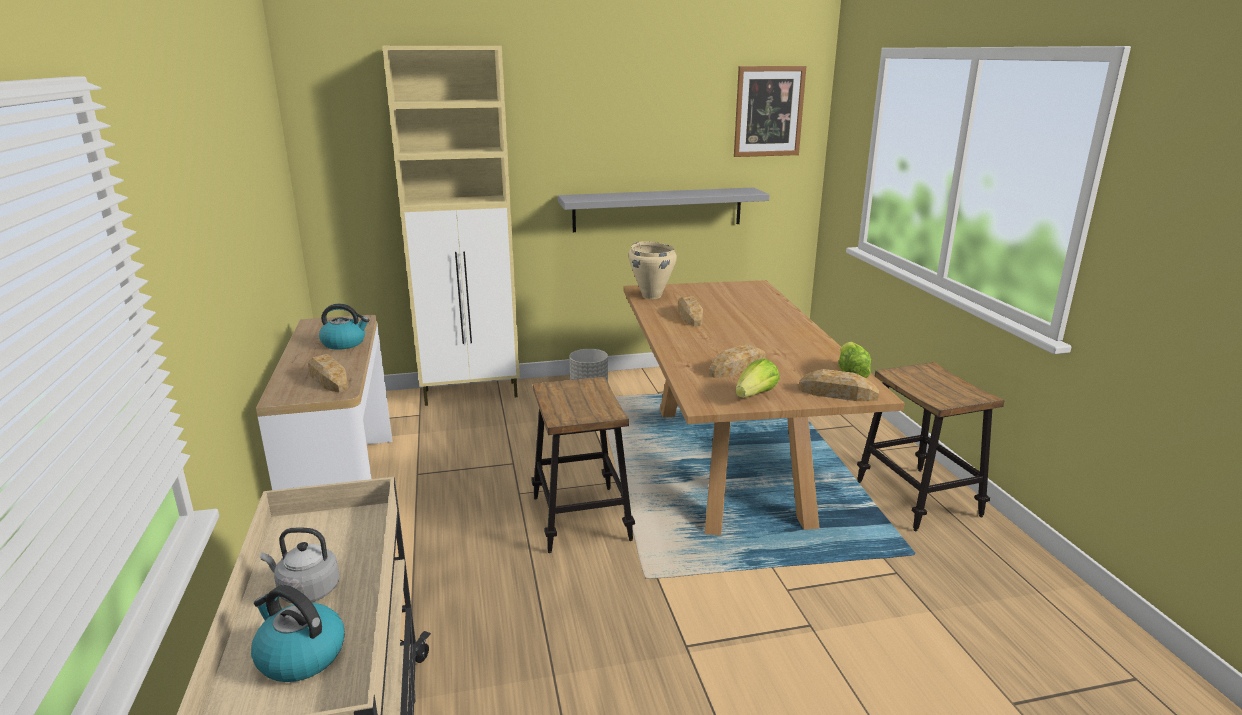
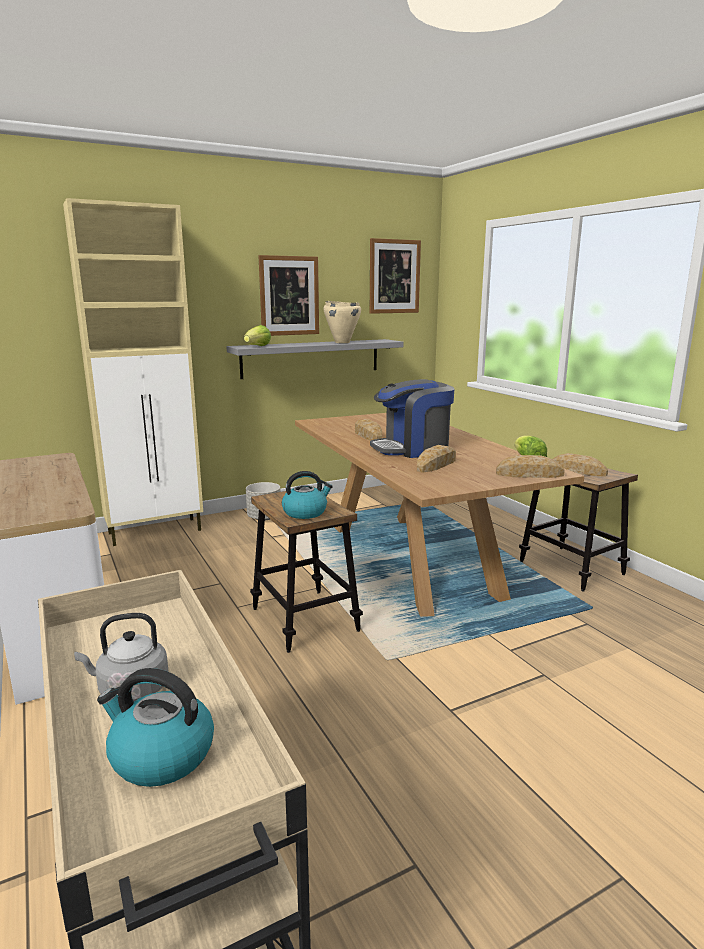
camera: 15 degrees left, 5 degrees down
bread [308,354,348,393] -> bread moved to [552,453,608,476]
kettle [319,304,369,350] -> kettle moved to [282,471,333,519]
beige cooking pot [628,241,677,299] -> beige cooking pot moved to [324,301,361,343]
lettuce [735,359,780,398] -> lettuce moved to [244,325,271,346]
none -> picture [258,255,319,336]
none -> coffee machine [370,379,455,458]

